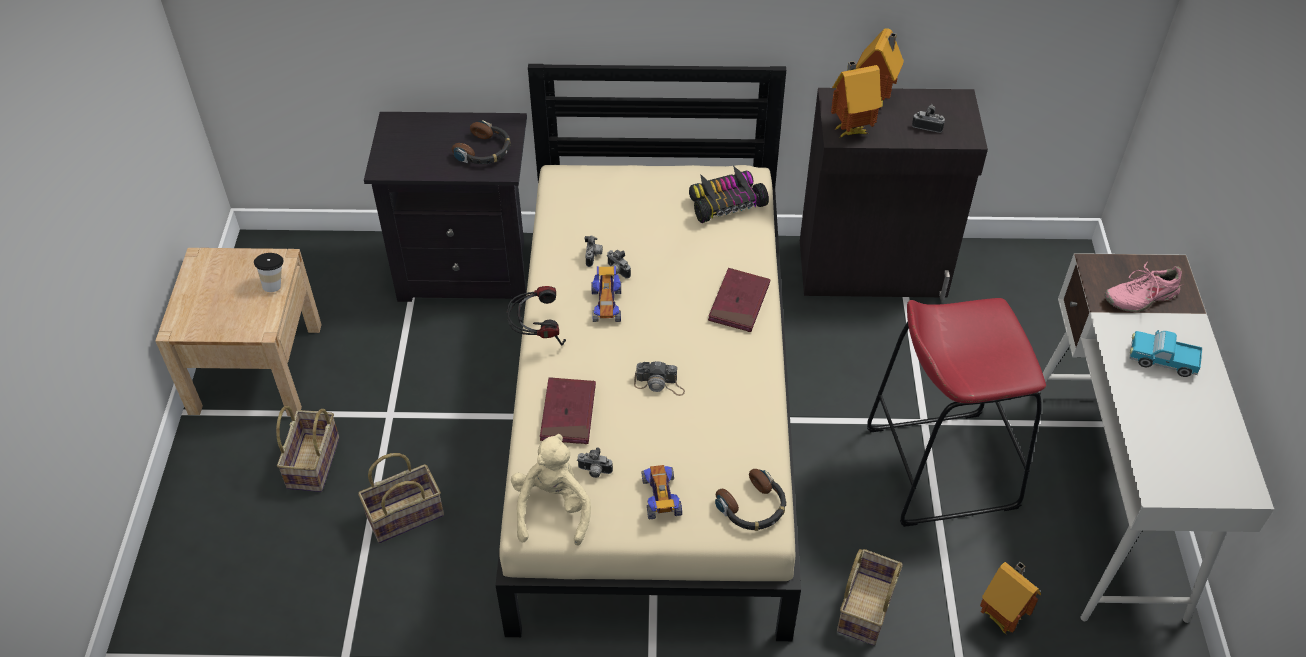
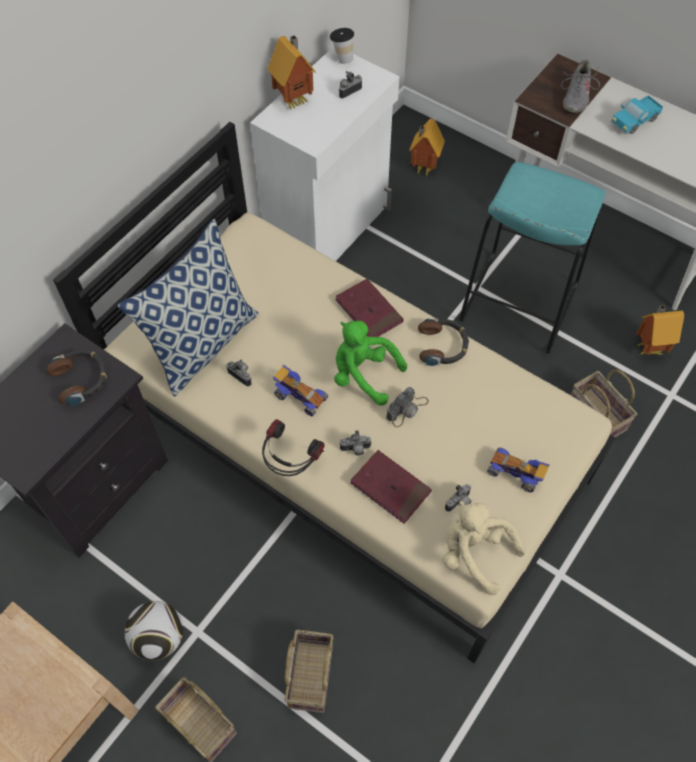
camera: 55 degrees left, 10 degrees up
cup [254,253,284,292] -> cup moved to [330,28,354,64]
camera [607,250,631,279] -> camera moved to [340,430,371,456]
toy car [689,166,769,223] -> none
headphones [715,469,786,531] -> headphones moved to [418,318,469,366]
black cabinet [800,88,988,300] -> white cabinet [250,47,399,261]
toy house [831,61,881,137] -> toy house moved to [409,119,445,176]
red stool [867,298,1046,527] -> turquoise stool [459,162,605,354]
pink shoe [1104,262,1184,312] -> grey shoe [561,59,600,113]
none -> pillow [117,219,259,396]
none -> football [124,601,183,661]
none -> green plush toy [334,321,407,405]

